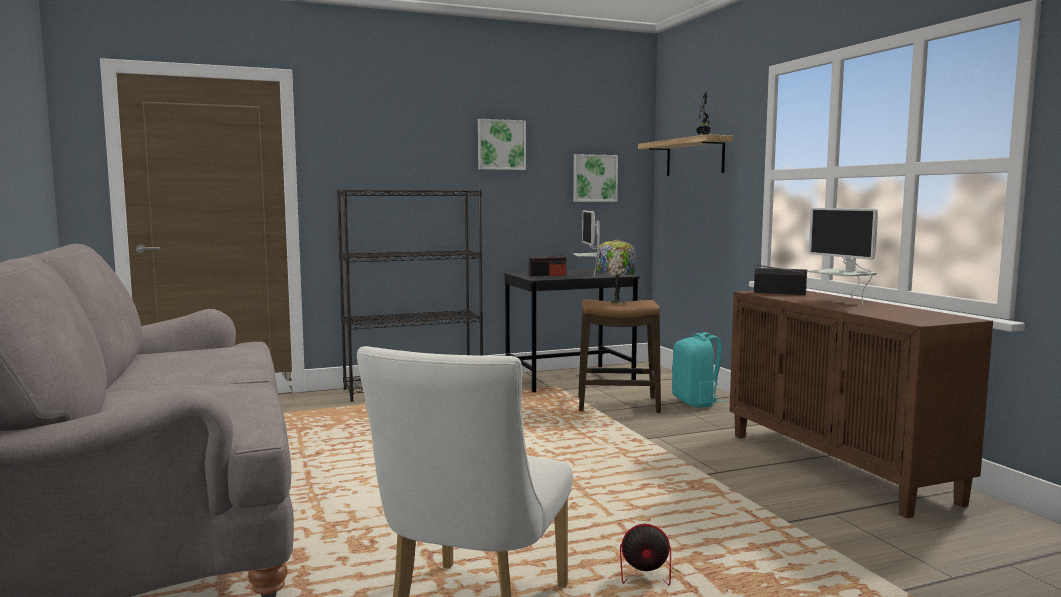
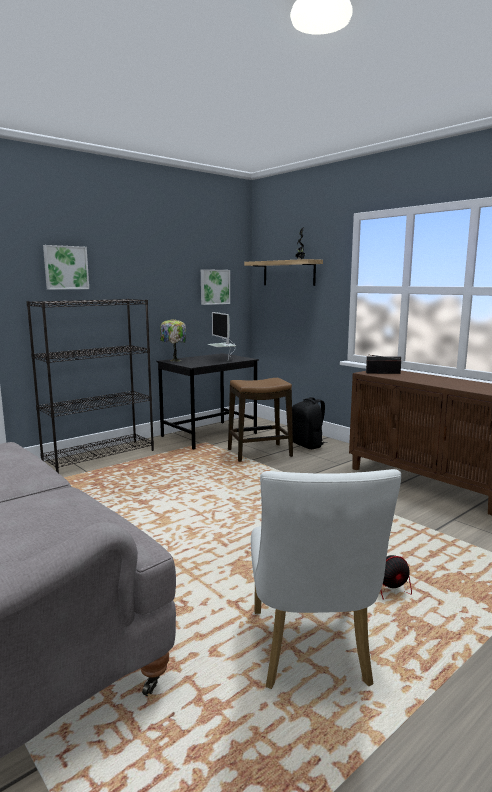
camera: 20 degrees left, 5 degrees up
picture [478,119,526,170] -> picture moved to [43,245,89,290]
radio [529,254,566,276] -> none
table lamp [596,239,636,304] -> table lamp moved to [160,319,186,362]
turquoise backpack [672,332,727,407] -> black backpack [292,397,328,449]
monitor [807,208,878,304] -> none

